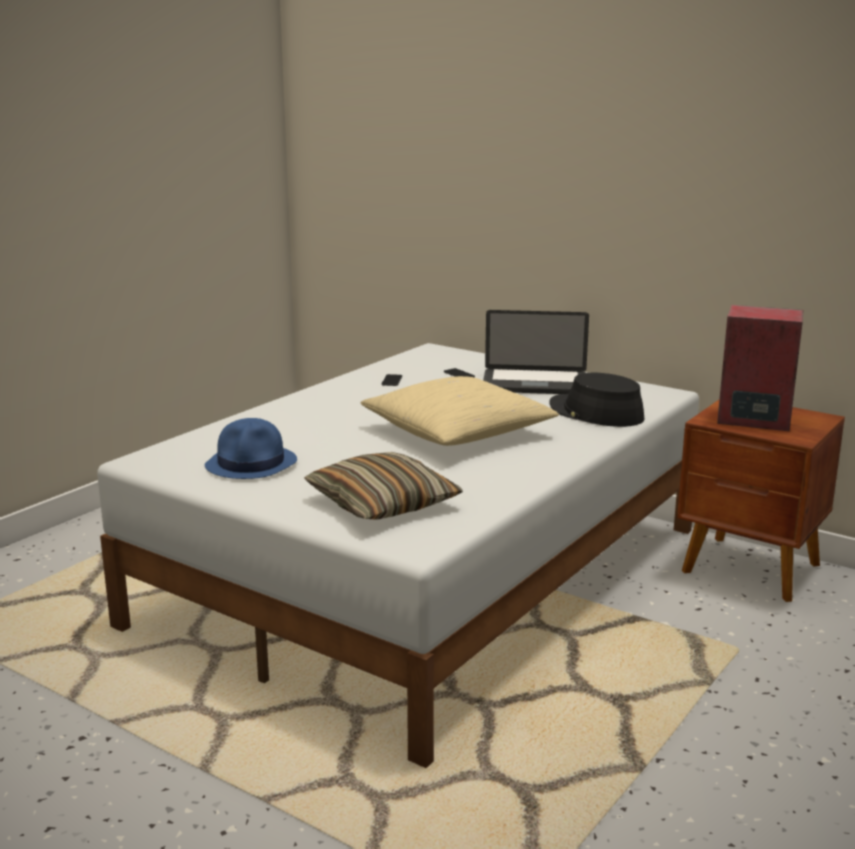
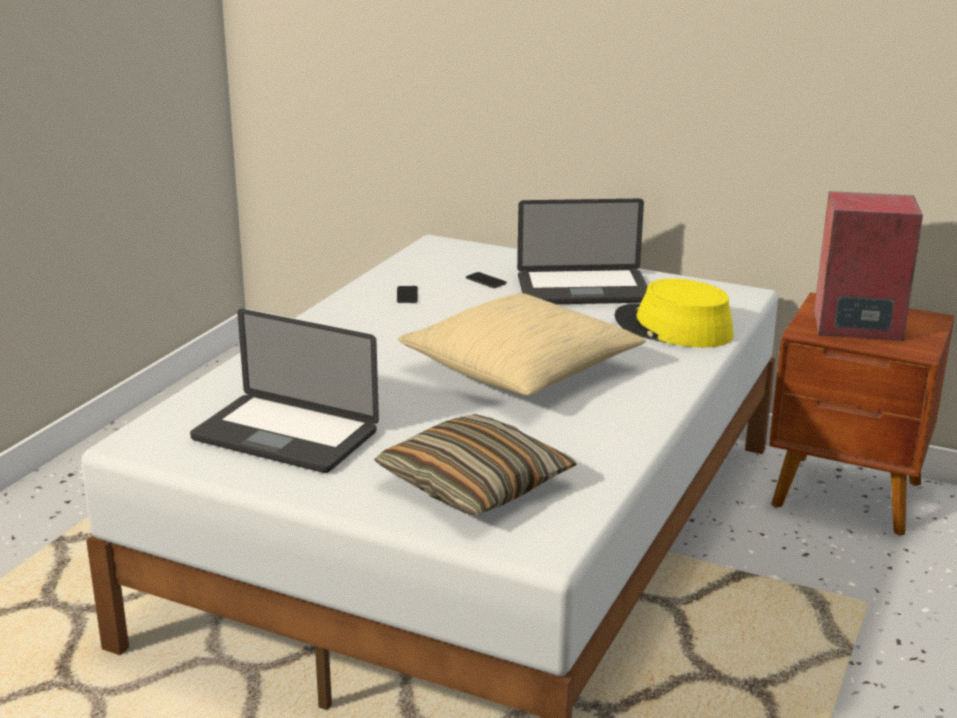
camera: 10 degrees left, 5 degrees up
blue hat [205,418,297,479] -> laptop [190,309,379,473]
black hat [549,373,645,427] -> yellow hat [614,279,733,347]

